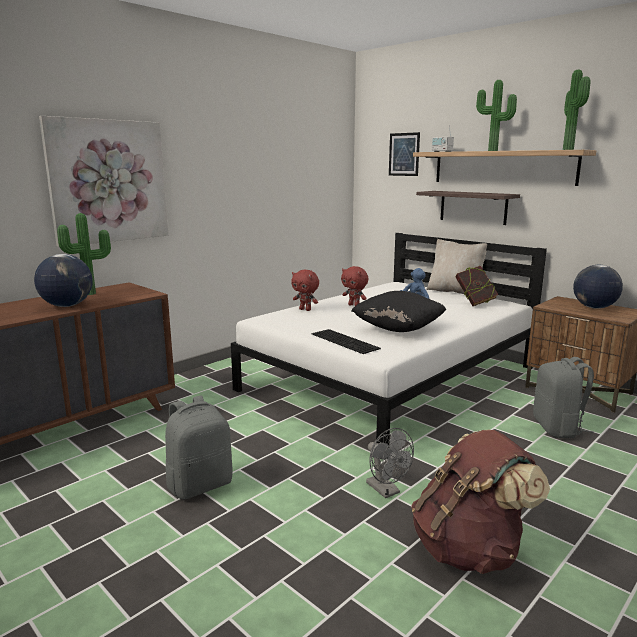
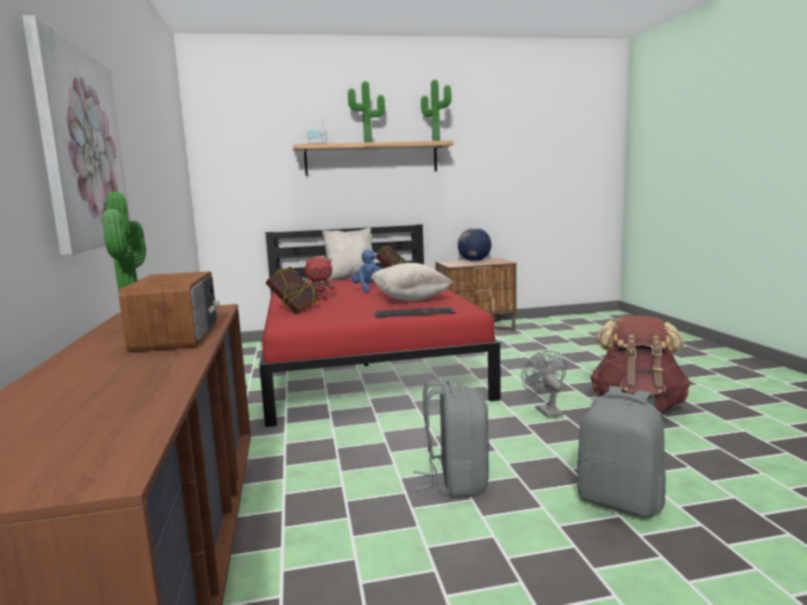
camera: 55 degrees left, 5 degrees down
globe [34,254,93,307] -> radio [119,271,219,352]
white bed [231,233,547,460] -> red bed [259,224,501,427]
red plush toy [291,270,319,311] -> book [266,266,320,314]
black pillow [351,291,446,332] -> beige pillow [371,263,452,301]
grey fan [366,428,414,498] -> grey fan turned 105 degrees counterclockwise [522,350,567,418]
picture [389,132,420,176] -> none
shelf [416,191,520,225] -> none
grey backpack [533,357,594,438] -> grey backpack moved to [577,386,666,518]

